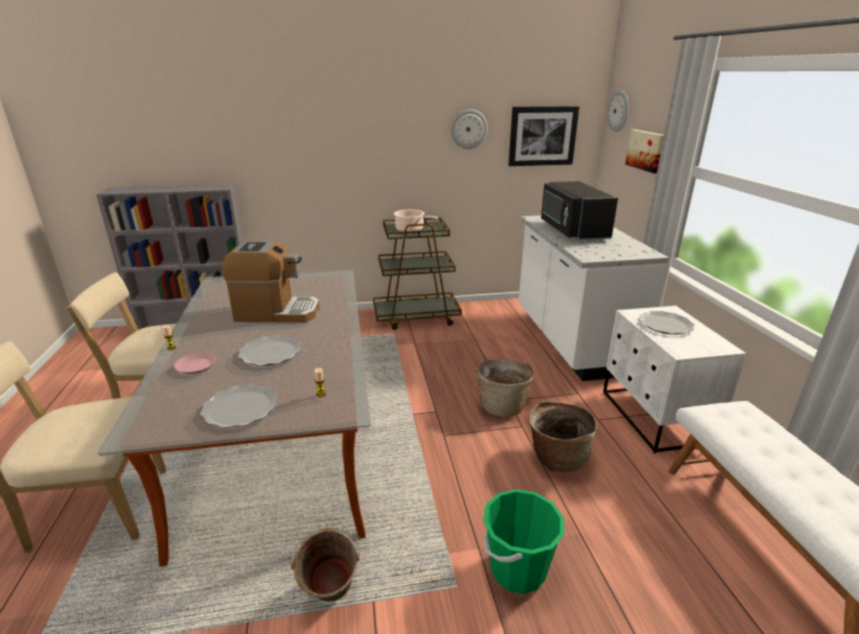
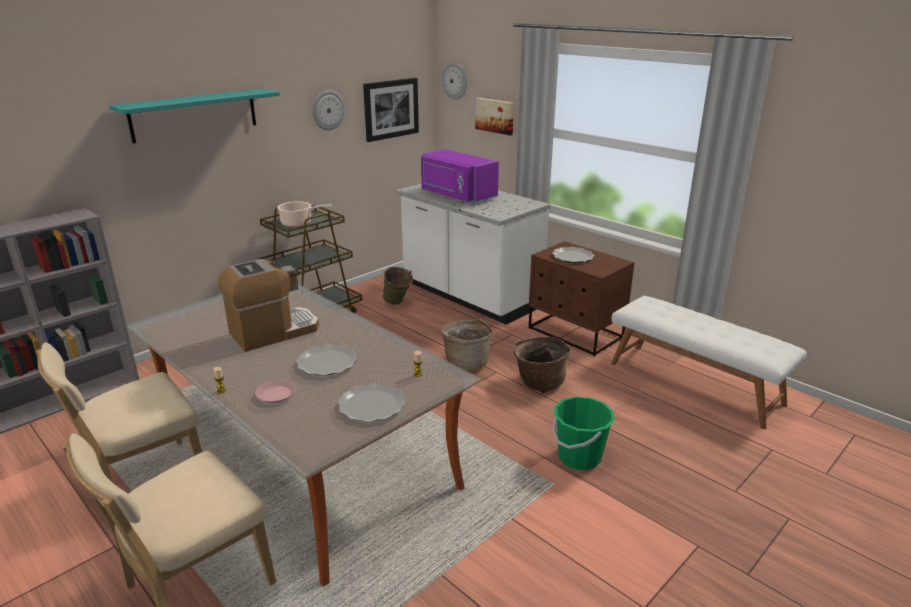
camera: 35 degrees left, 0 degrees up
green bucket [291,528,360,602] -> green bucket moved to [382,267,413,305]
black microwave [541,181,618,241] -> purple microwave [421,149,499,204]
white nightstand [603,306,746,453] -> brown nightstand [529,241,634,356]
none -> turquoise shelf [109,89,280,143]

